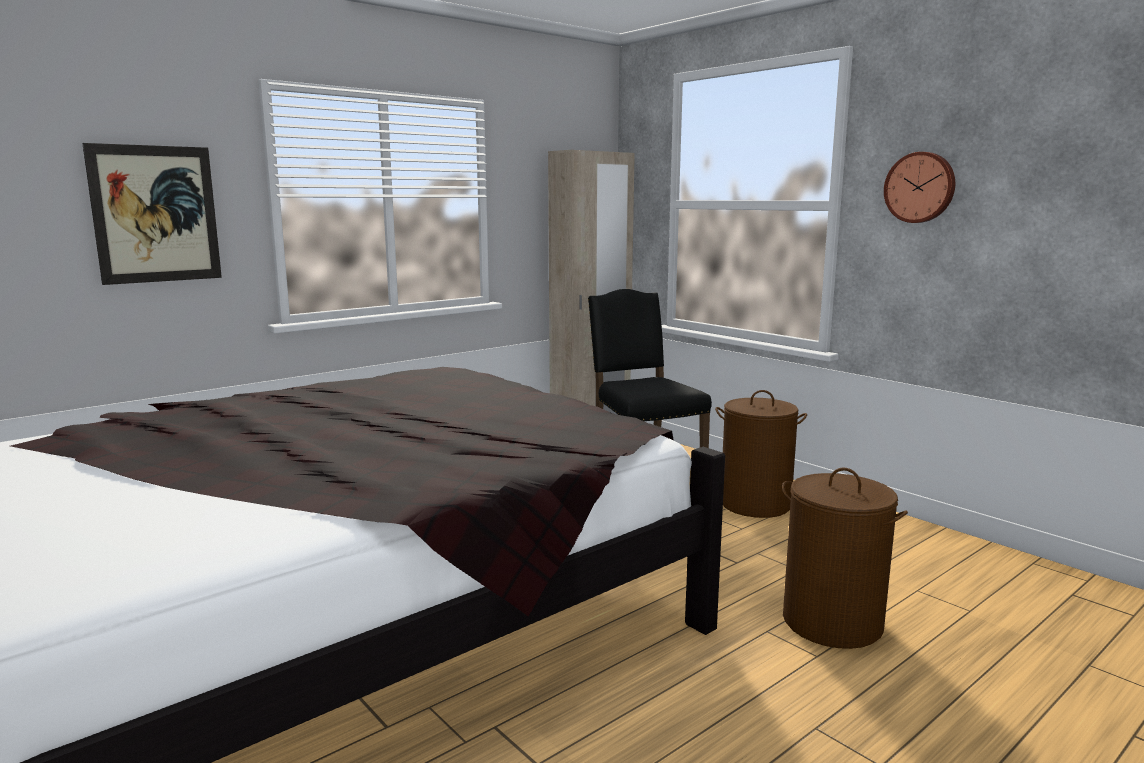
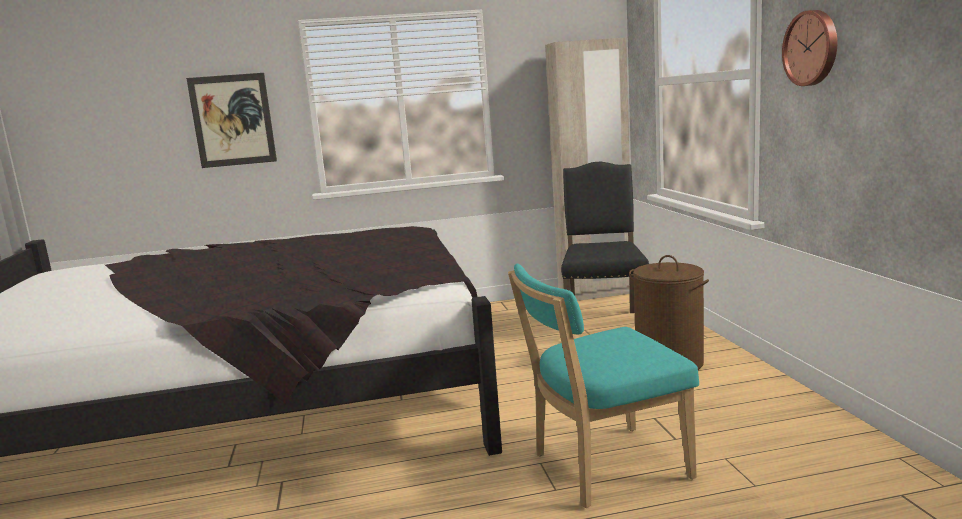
camera: 30 degrees right, 0 degrees up
brown laundry basket [782,468,908,649] -> turquoise chair [508,264,699,508]

